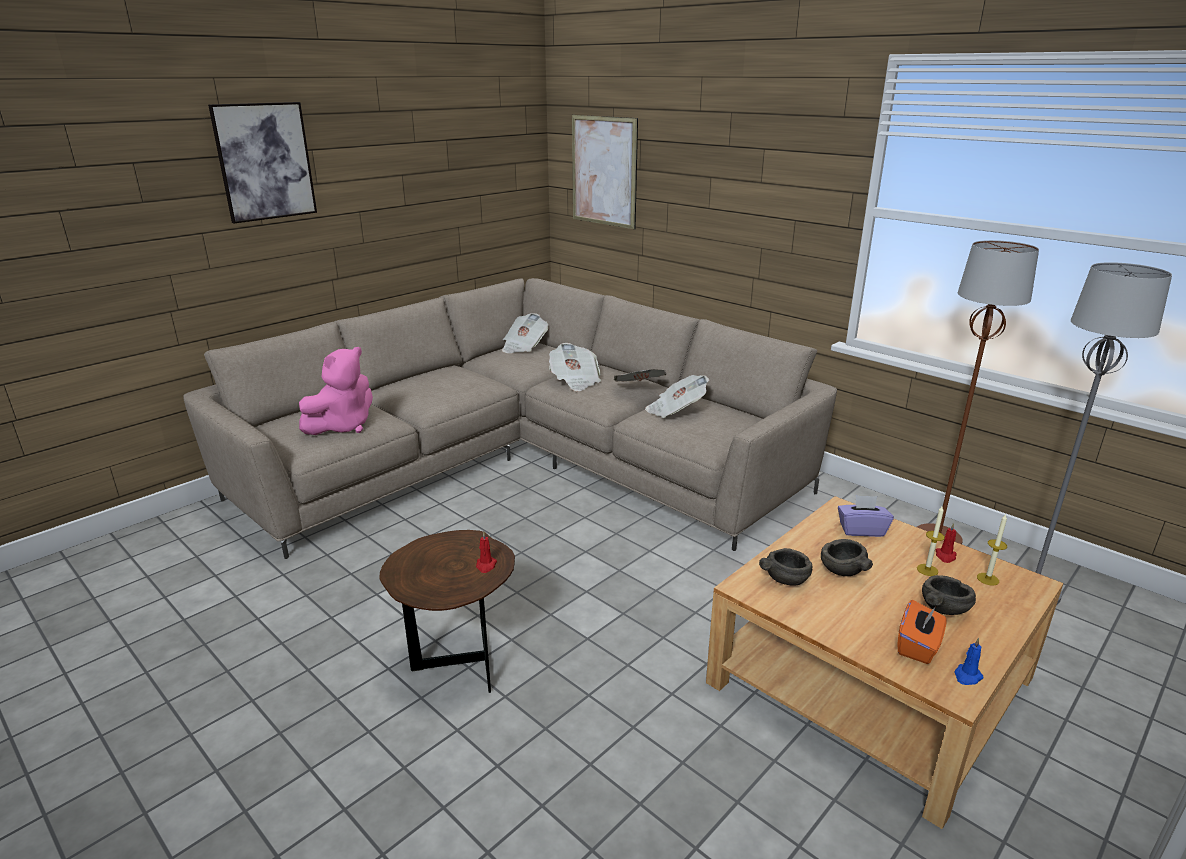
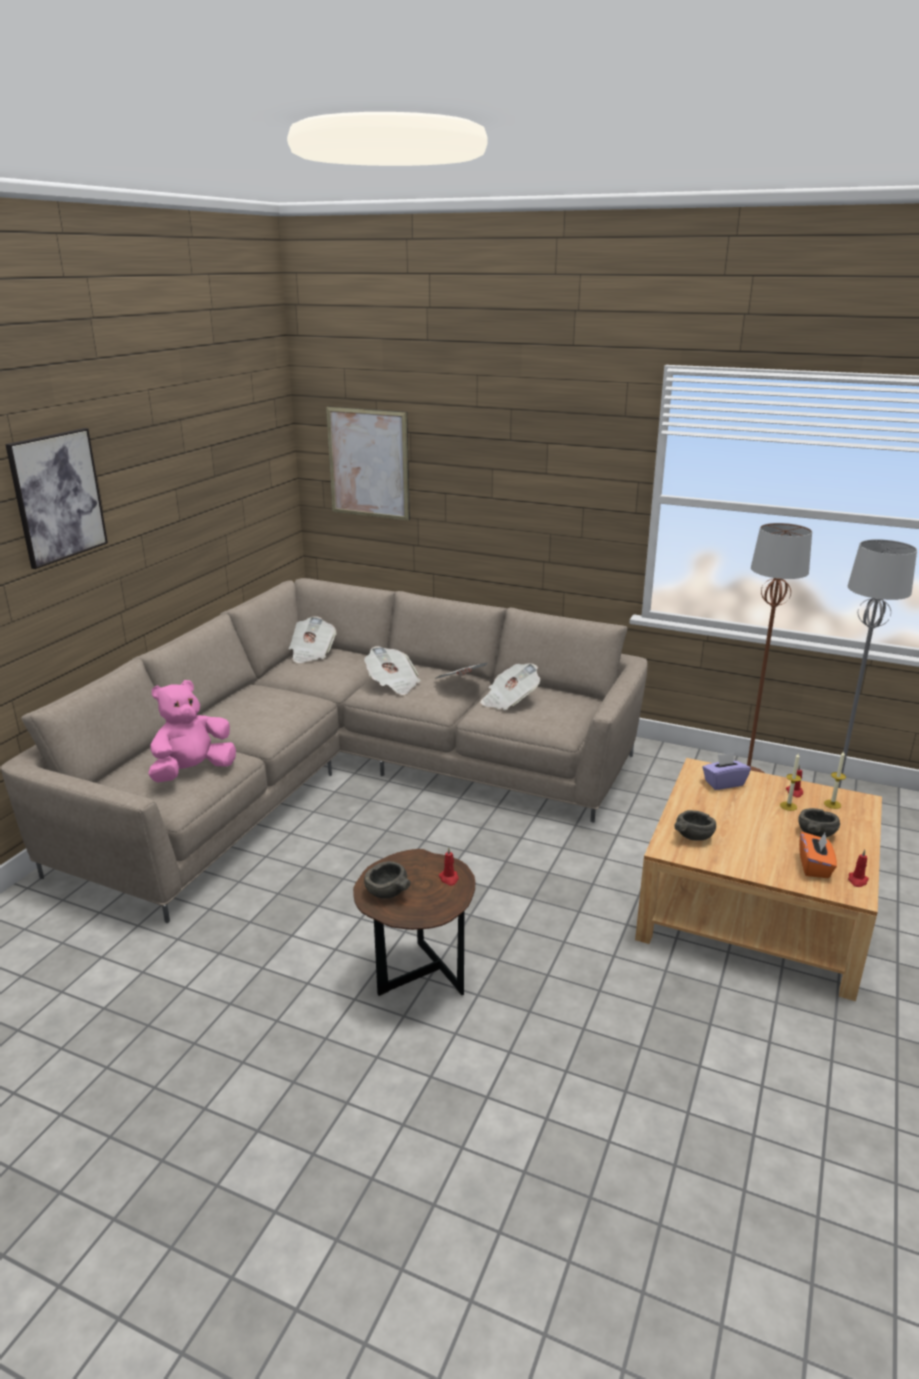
camera: 20 degrees left, 0 degrees up
pink plush toy [299,347,373,435] -> pink plush toy turned 150 degrees counterclockwise [148,680,236,782]
grey bowl [821,539,873,576] -> grey bowl moved to [364,861,411,899]
blue candle [954,638,983,685] -> red candle [848,850,869,887]

